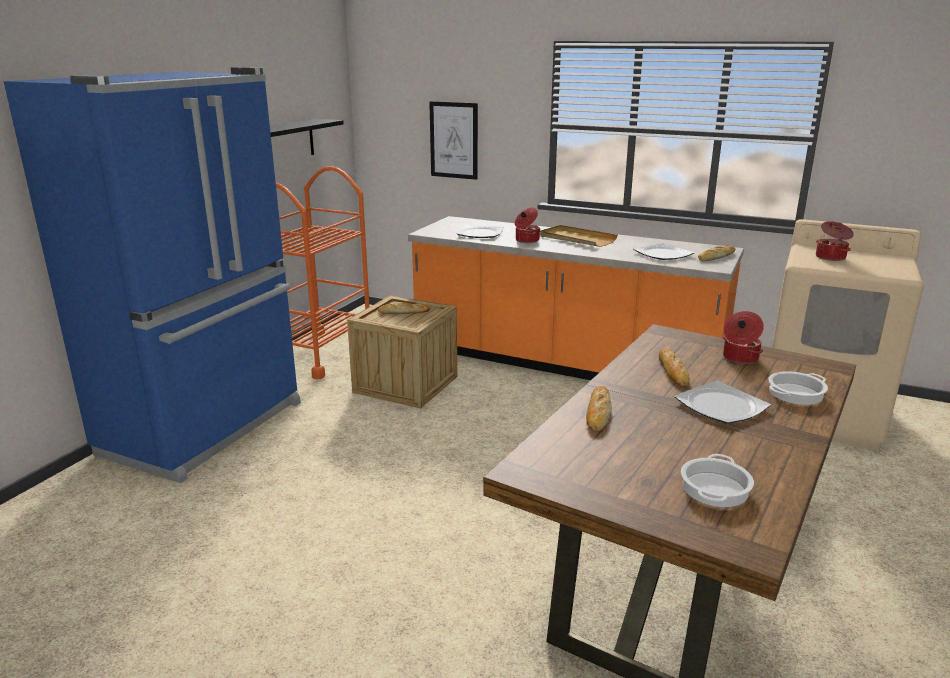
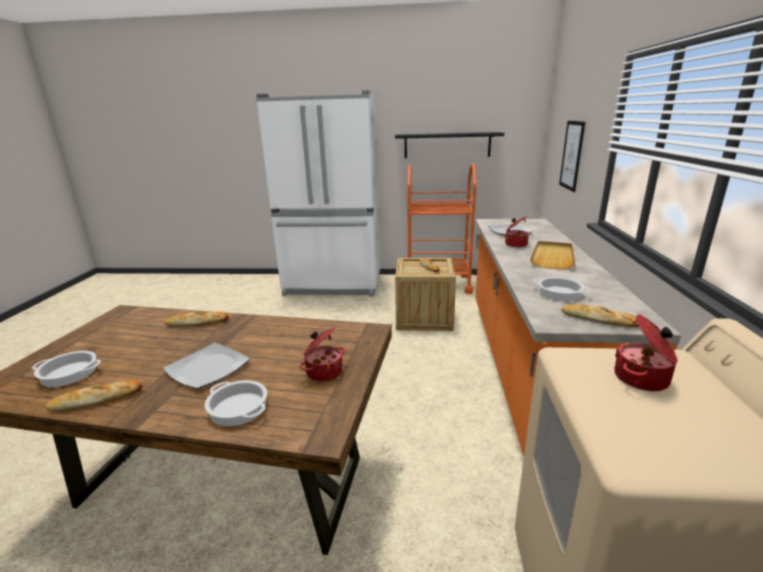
camera: 70 degrees right, 0 degrees up
blue fridge [3,67,301,483] -> white fridge [256,90,380,297]
plate [633,243,695,260] -> cooking pot [533,277,591,301]
bread [659,349,690,386] -> bread moved to [45,380,143,411]

